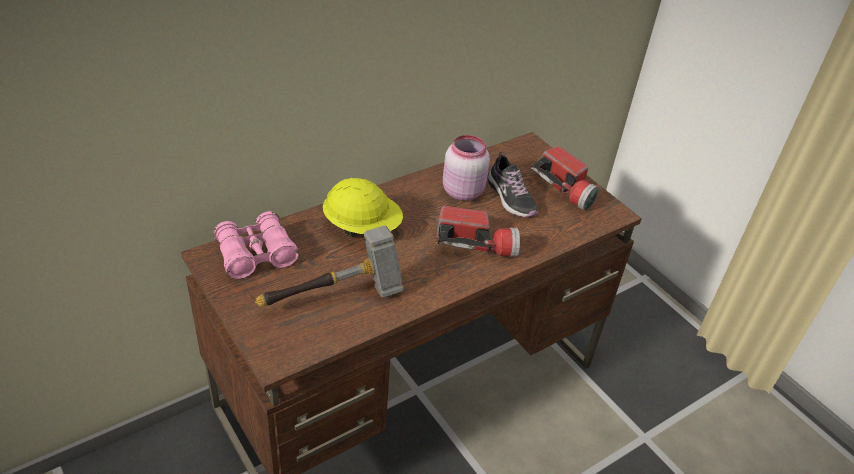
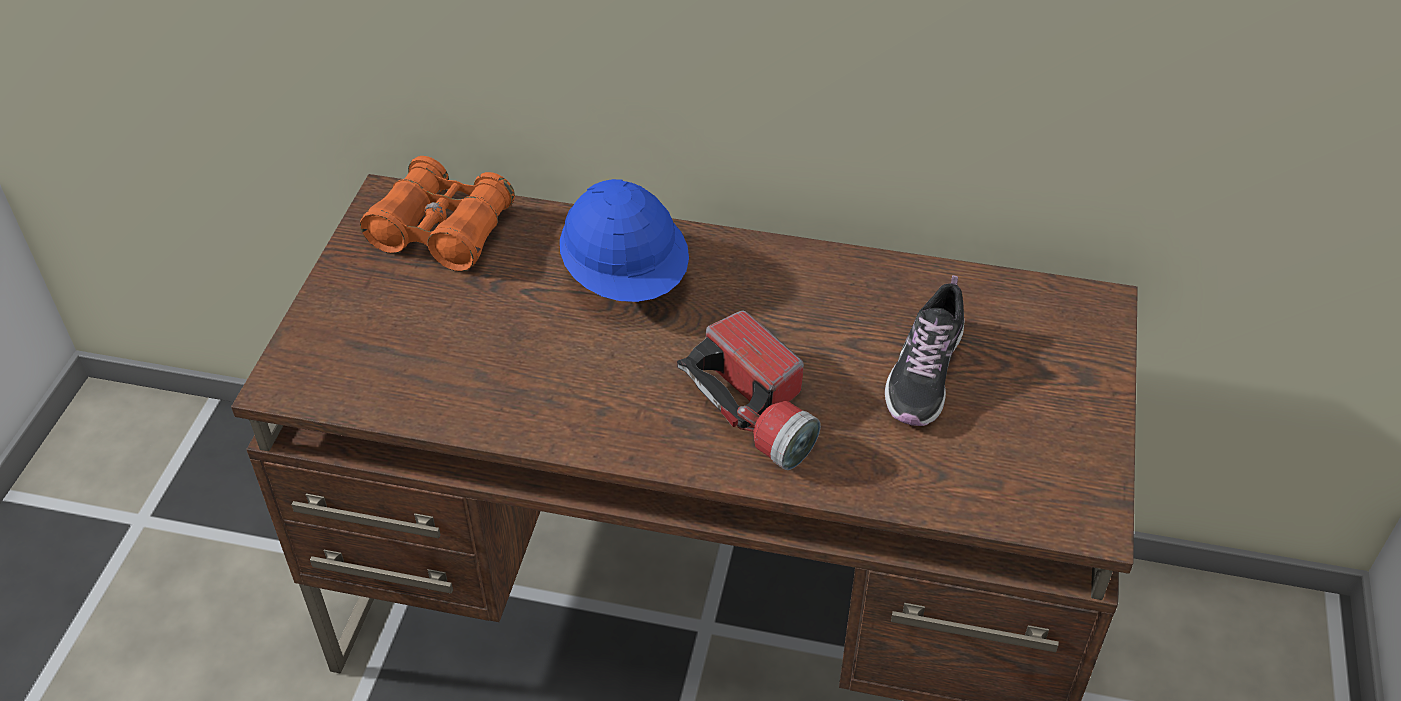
camera: 50 degrees right, 5 degrees up
pink binoculars [213,211,299,279] -> orange binoculars [360,156,515,271]
hammer [255,226,404,307] -> none
yellow hard hat [323,178,403,237] -> blue hard hat [560,179,689,302]
pink jar [443,135,490,201] -> none
flashlight [530,146,599,211] -> none

